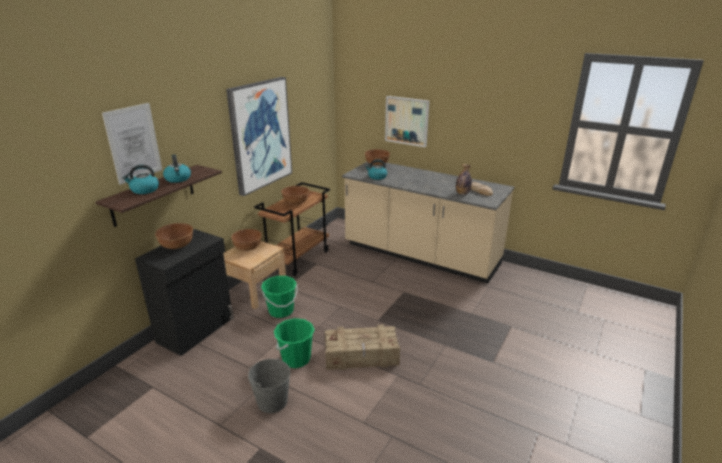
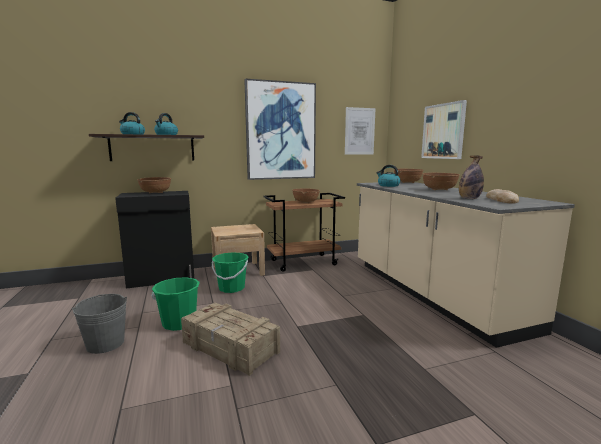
camera: 40 degrees right, 15 degrees down
picture [102,103,162,185] -> picture moved to [345,107,376,155]
brown bowl [231,229,262,251] -> brown bowl moved to [423,173,460,190]

